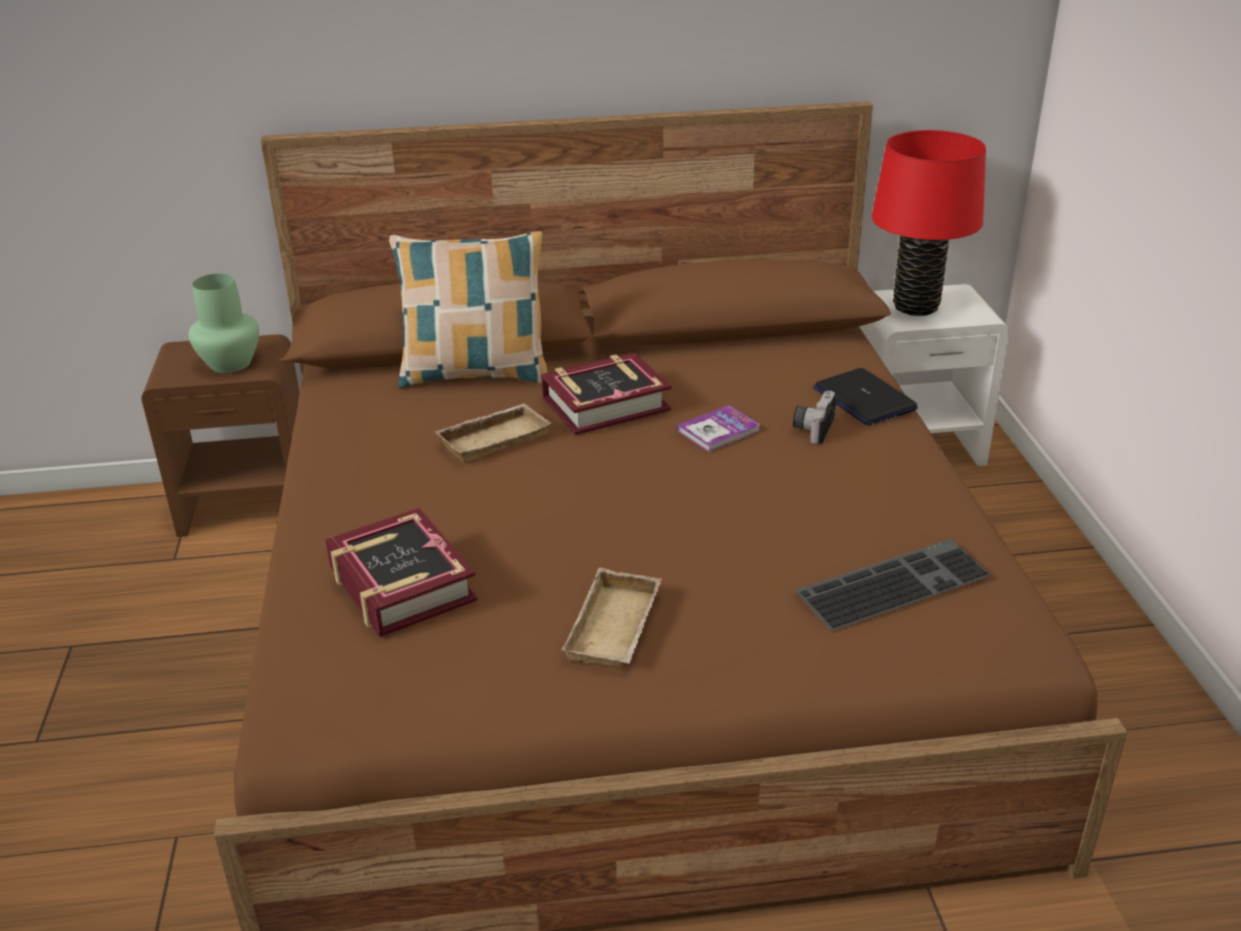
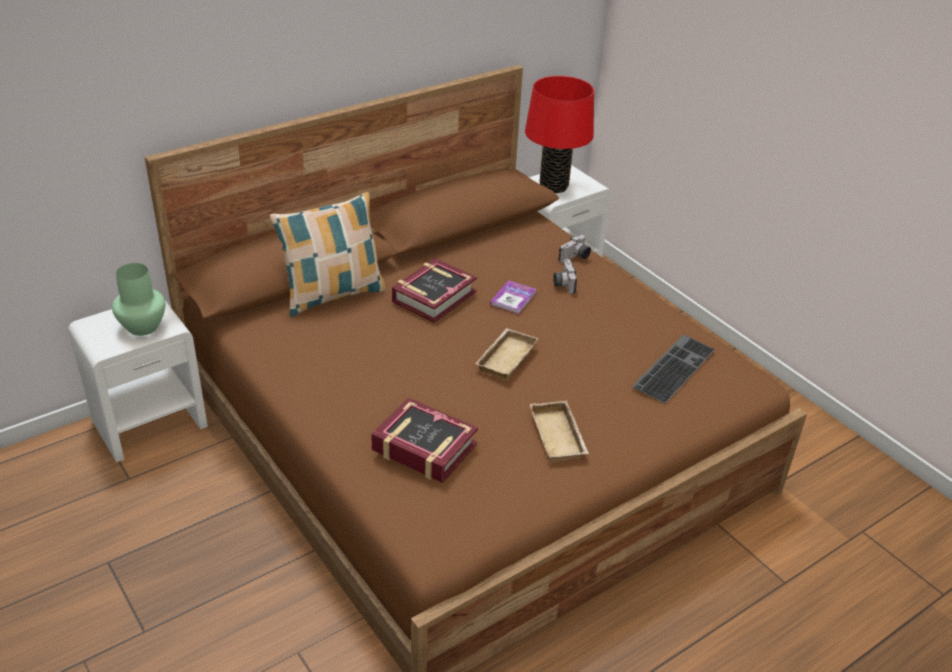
camera: 30 degrees left, 5 degrees up
brown nightstand [141,334,300,537] -> white nightstand [68,300,208,462]
beige tray [434,403,552,462] -> beige tray moved to [475,328,539,379]
laptop [813,368,918,426] -> camera [558,235,591,263]

